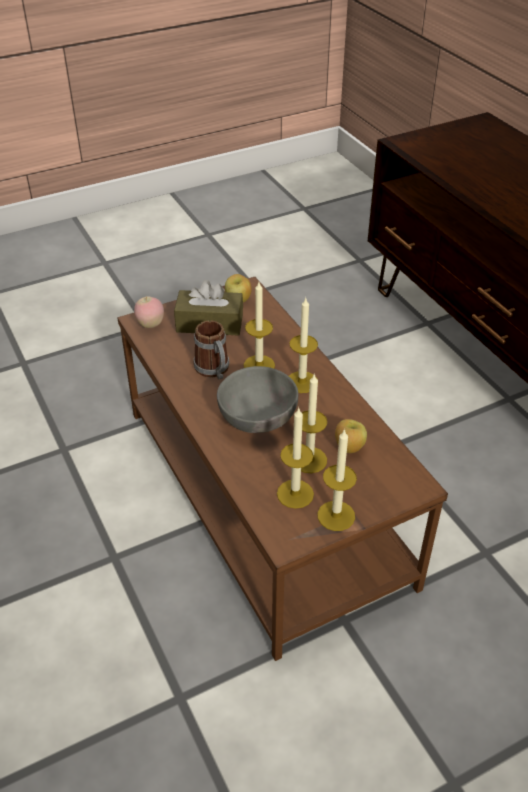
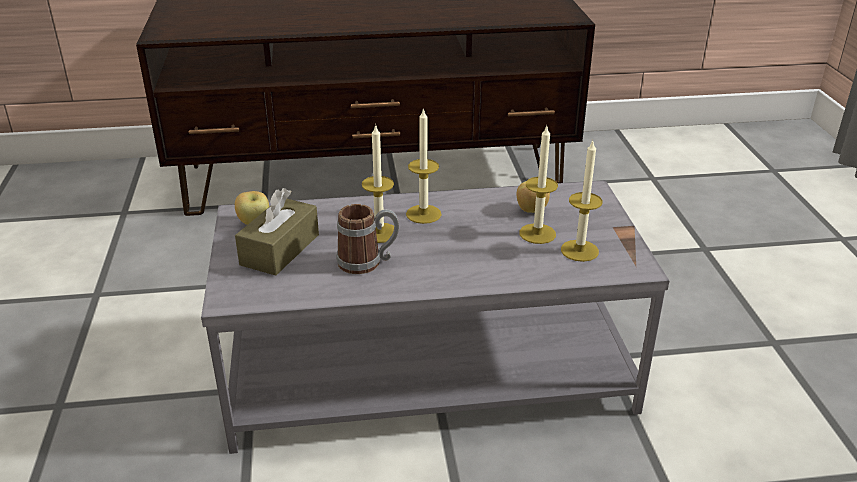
camera: 70 degrees left, 10 degrees down
brown coffee table [117,277,448,661] -> grey coffee table [201,180,669,454]
apple [134,296,164,328] -> none
grey bowl [217,366,298,433] -> none
candle [317,429,357,531] -> none

